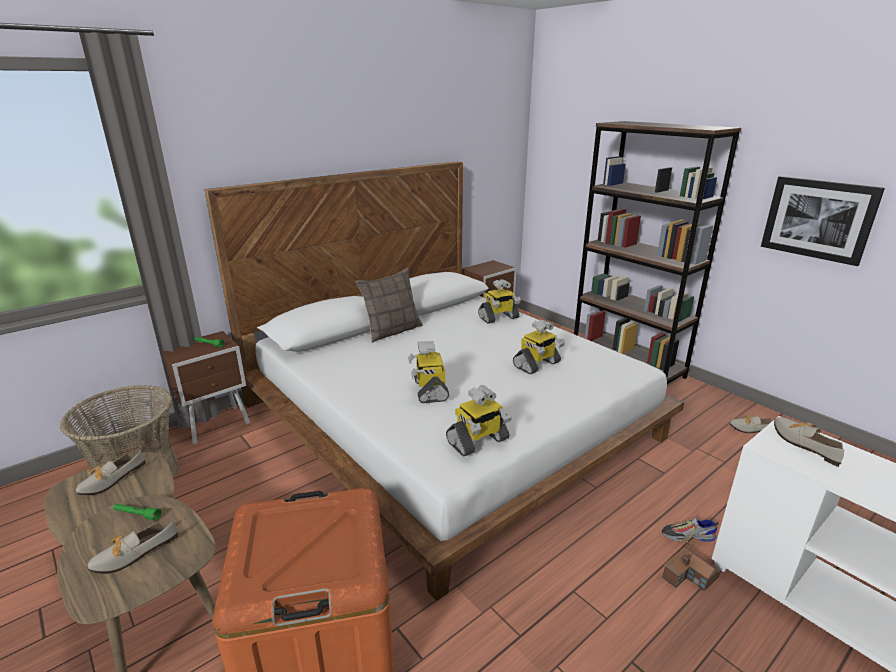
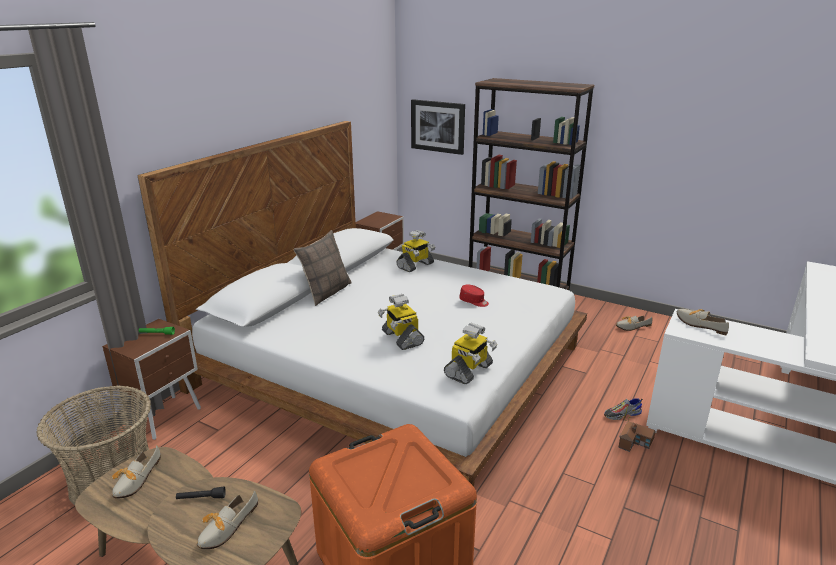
camera: 20 degrees left, 0 degrees up
green flashlight [113,504,161,521] -> black flashlight [176,487,226,499]
toy robot [513,319,565,374] -> red cap [460,284,489,307]
picture [761,176,885,266] -> picture moved to [411,99,465,155]

